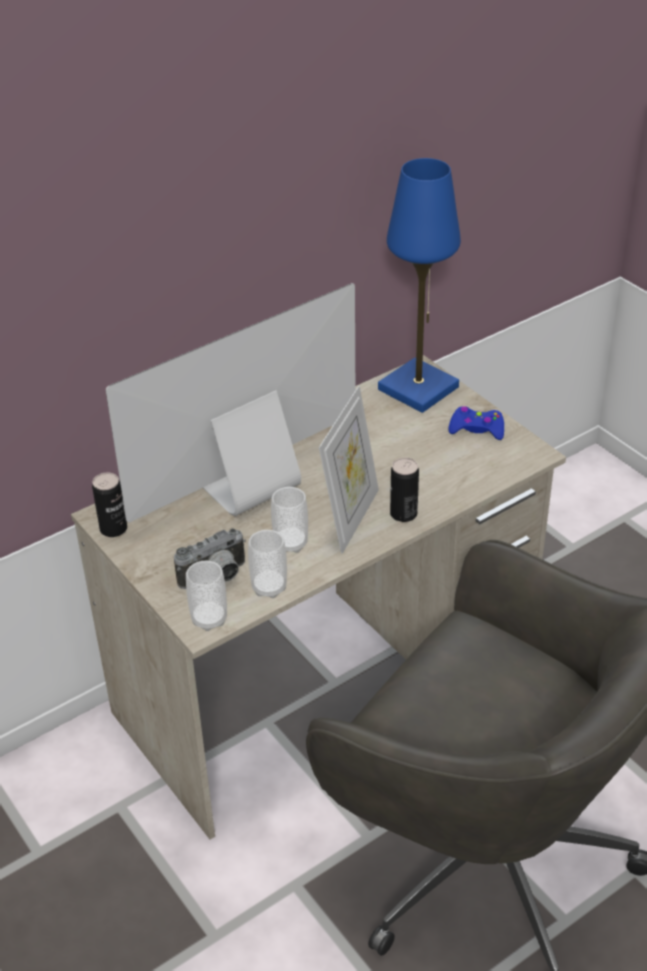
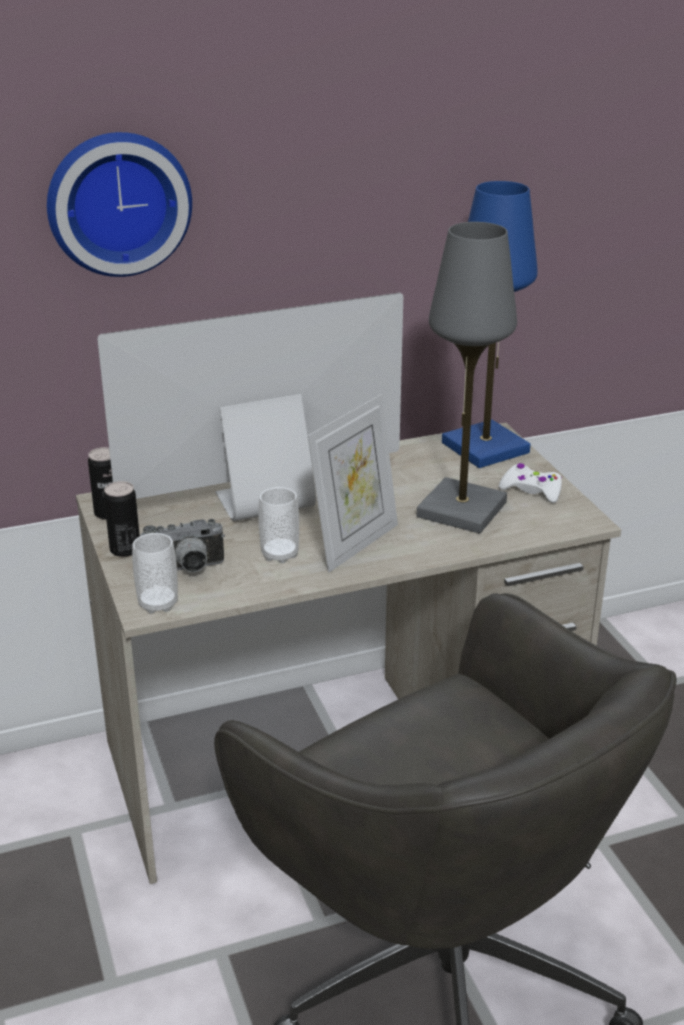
camera: 15 degrees right, 10 degrees down
cup [248,530,287,598] -> none
can [390,458,419,522] -> can moved to [104,481,140,557]
blue game controller [448,406,504,440] -> white game controller [499,463,562,503]
none -> wall clock [47,132,192,277]
none -> grey table lamp [417,222,517,534]

